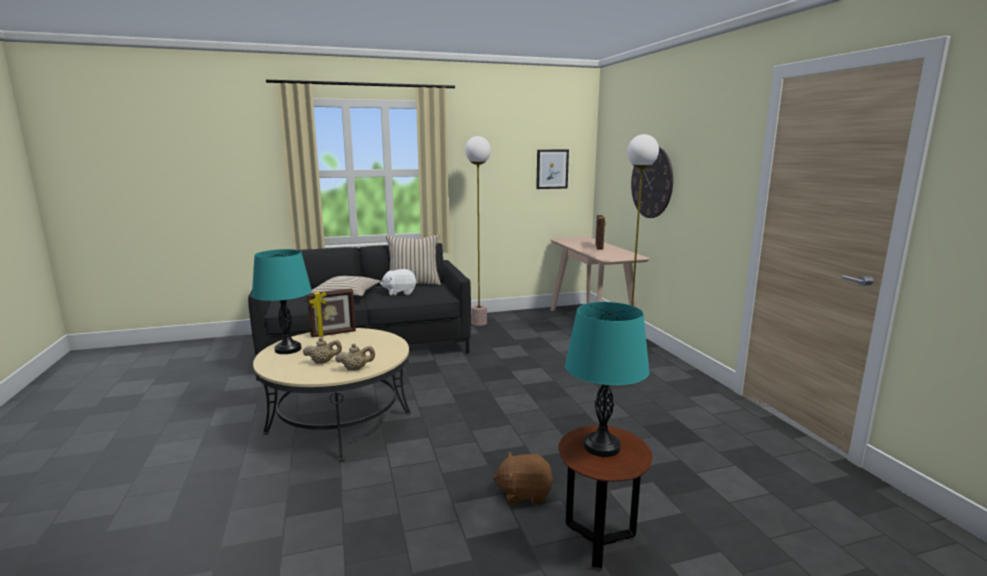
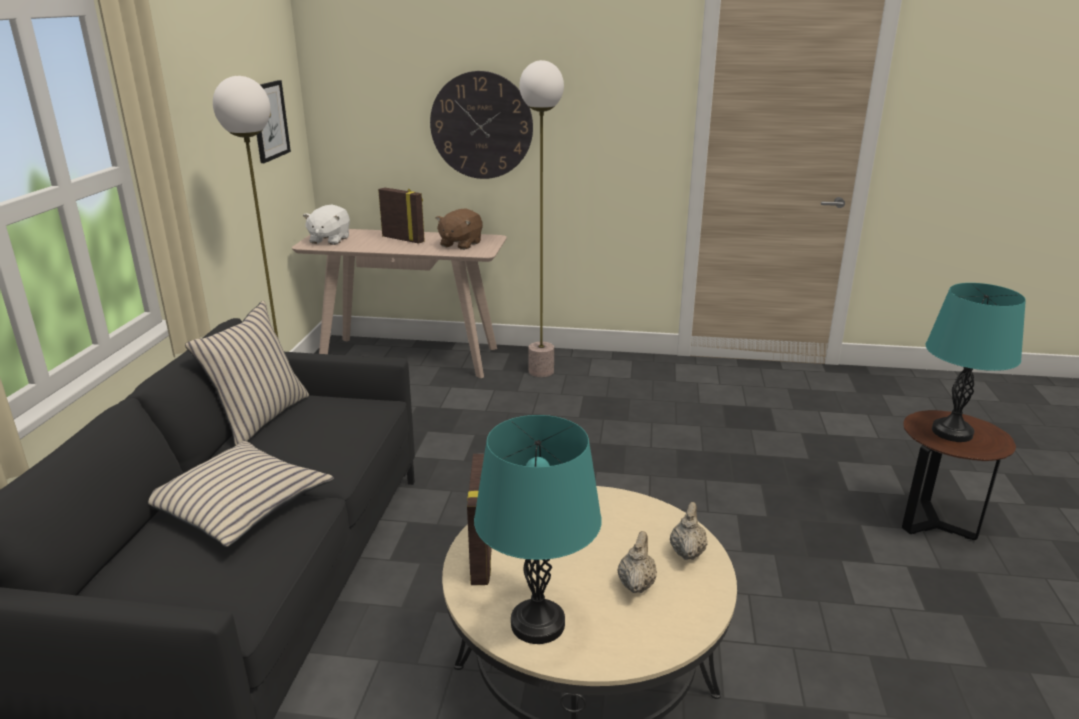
camera: 65 degrees left, 10 degrees up
white plush toy [380,269,417,296] -> white plush toy moved to [303,205,350,245]
brown plush toy [493,452,553,505] -> brown plush toy moved to [436,208,483,250]

